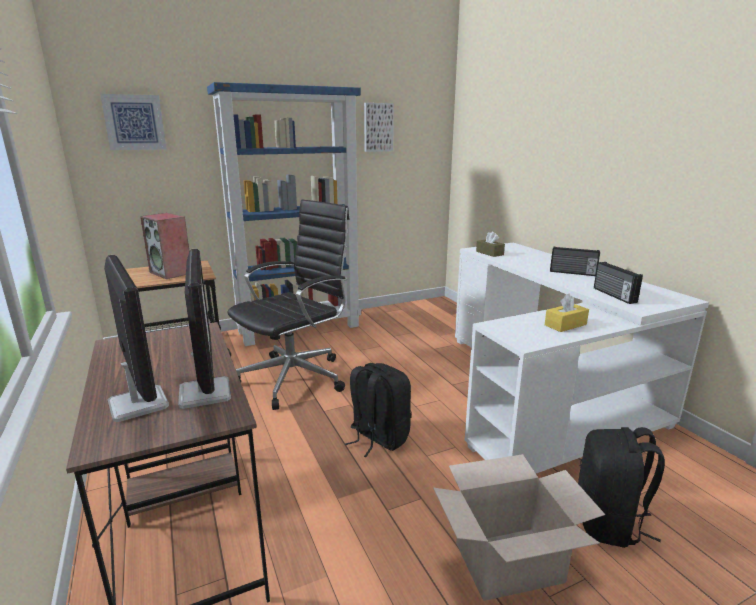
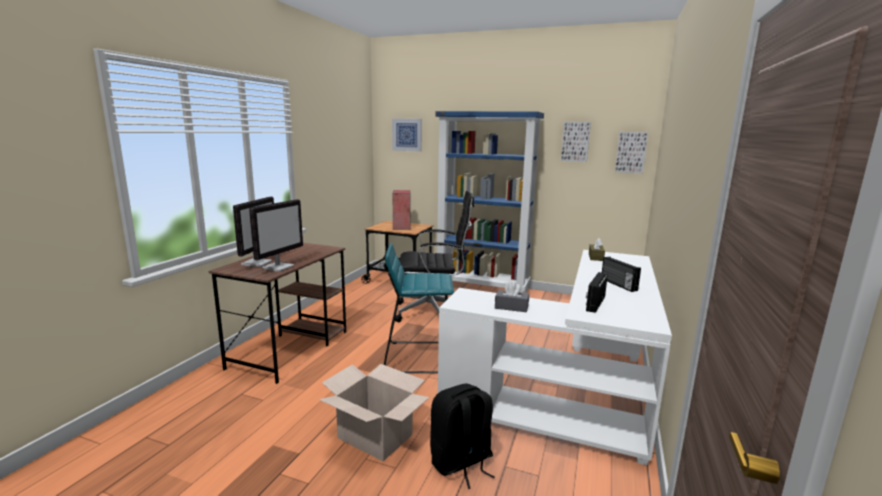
camera: 45 degrees right, 5 degrees down
black backpack [345,363,411,457] -> turquoise stool [384,243,454,373]
yellow tissue box [545,293,589,332] -> grey tissue box [495,281,529,312]
none -> picture [615,132,648,173]

